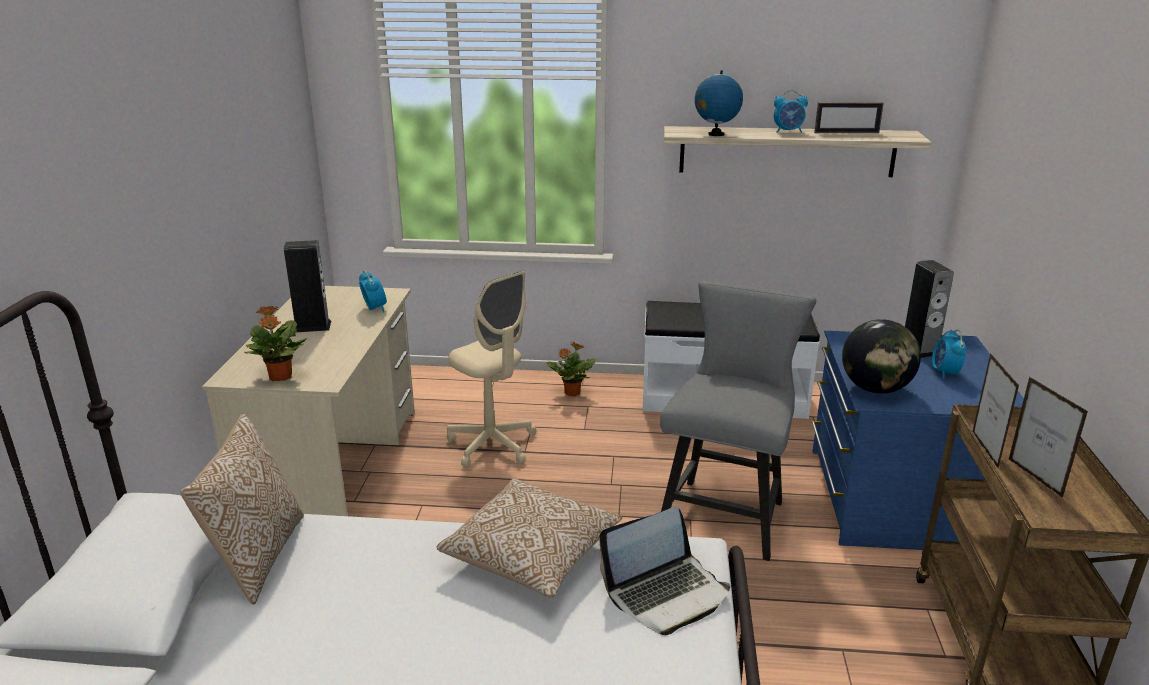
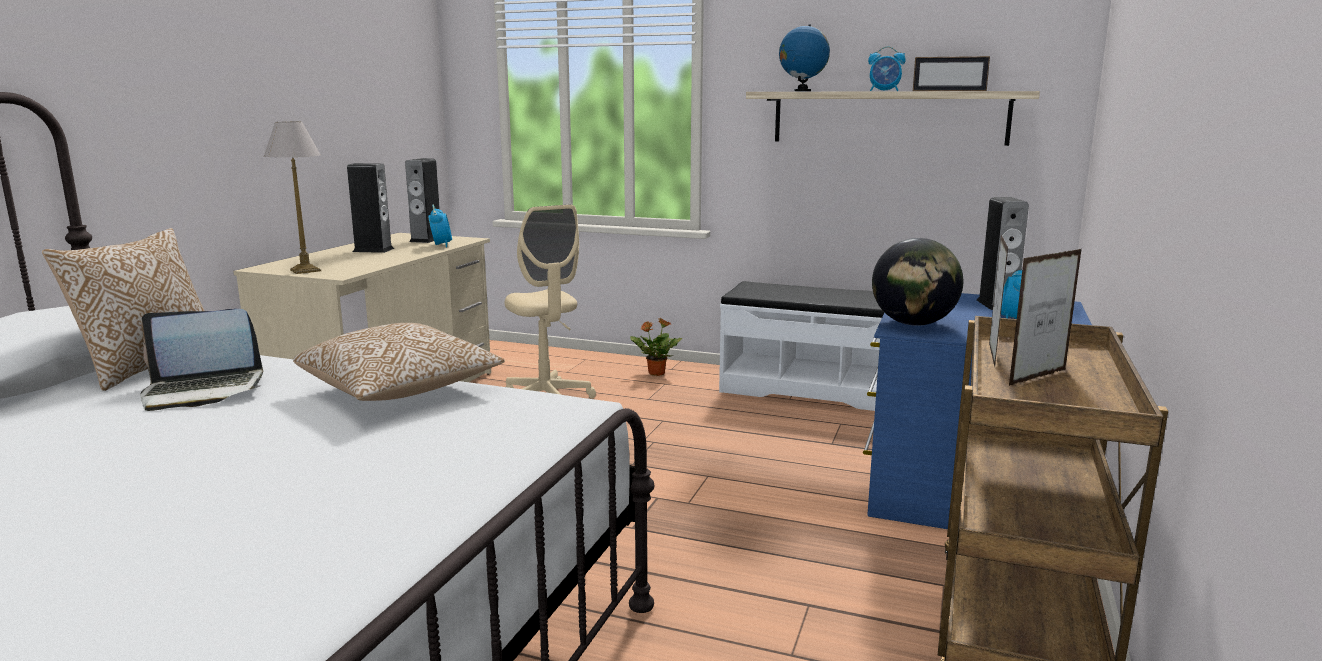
camera: 15 degrees right, 10 degrees down
potted plant [244,306,307,381] -> table lamp [264,122,321,274]
laptop [599,507,730,635] -> laptop moved to [140,309,263,411]
grey chair [660,281,817,561] -> none
picture frame [1009,377,1088,498] -> picture frame turned 120 degrees counterclockwise [1009,249,1082,386]
none -> speaker [405,158,440,243]

